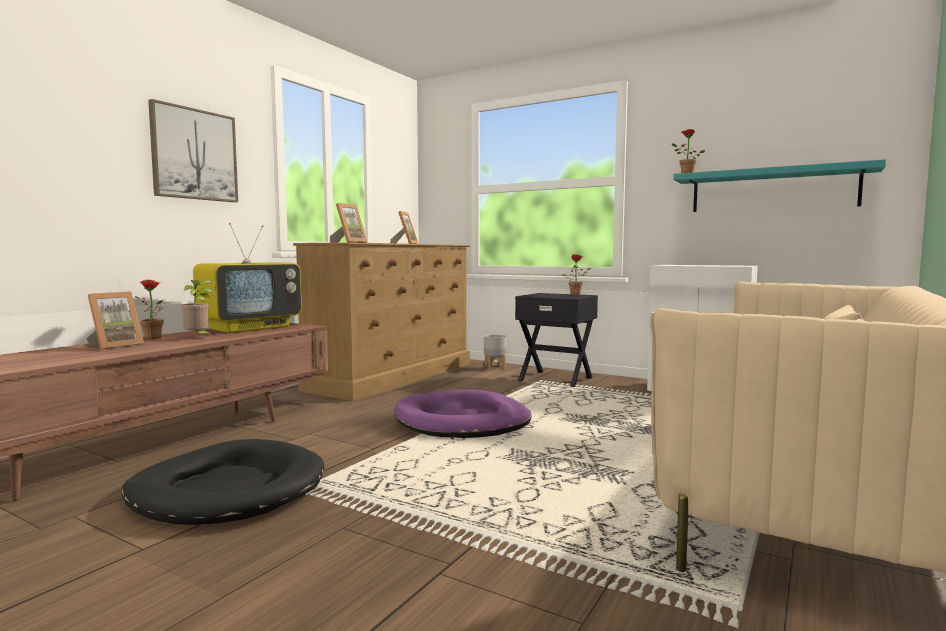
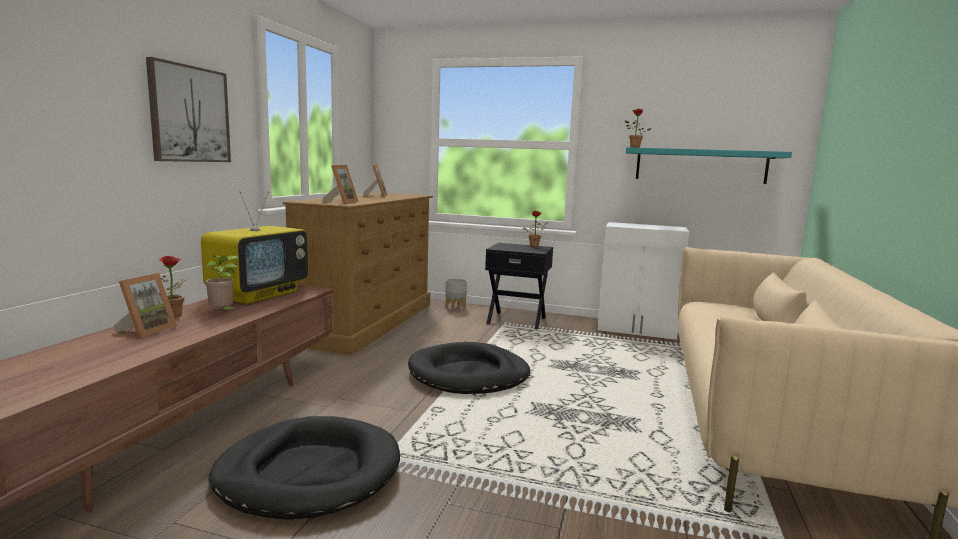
camera: 15 degrees left, 5 degrees up
purple dog bed [395,390,532,438] -> black dog bed [408,342,530,394]

